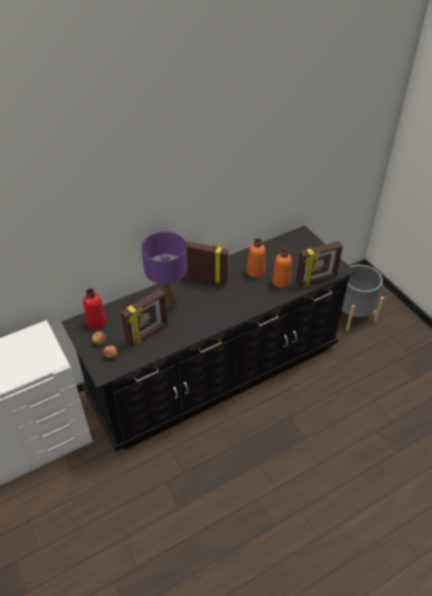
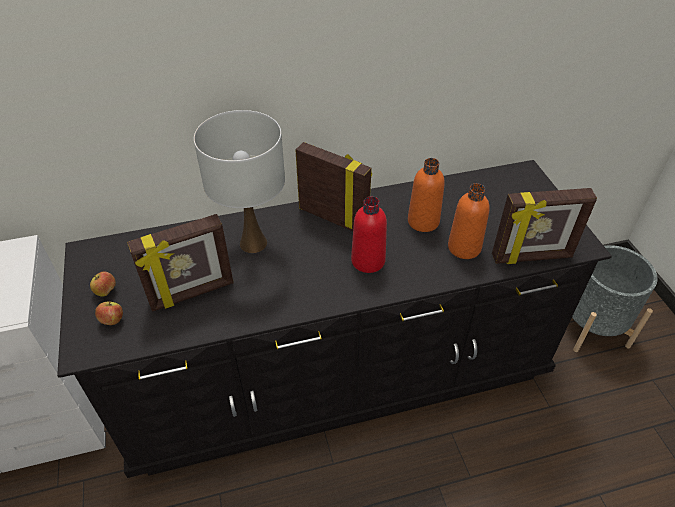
camera: 15 degrees right, 0 degrees up
red bottle [83,288,106,329] -> red bottle moved to [351,196,387,273]
purple table lamp [141,232,188,307] -> white table lamp [194,110,285,253]

